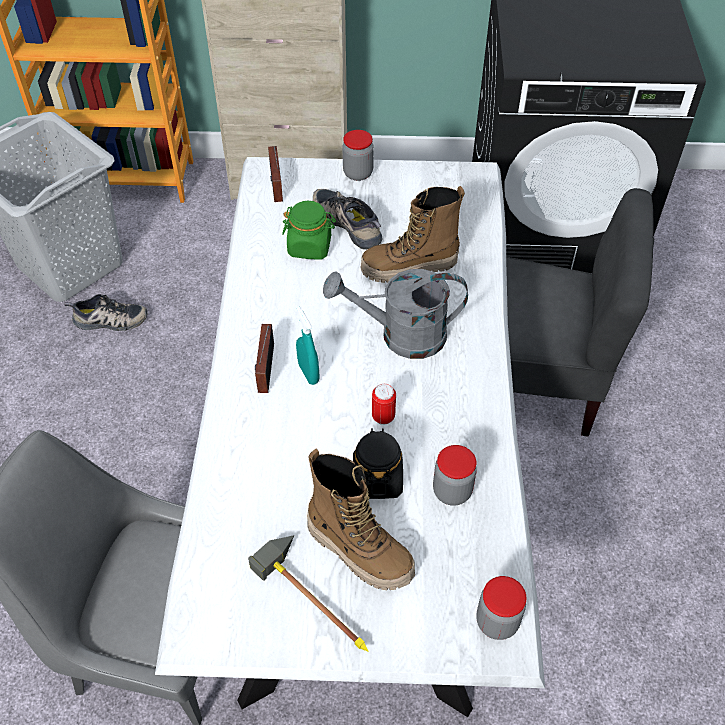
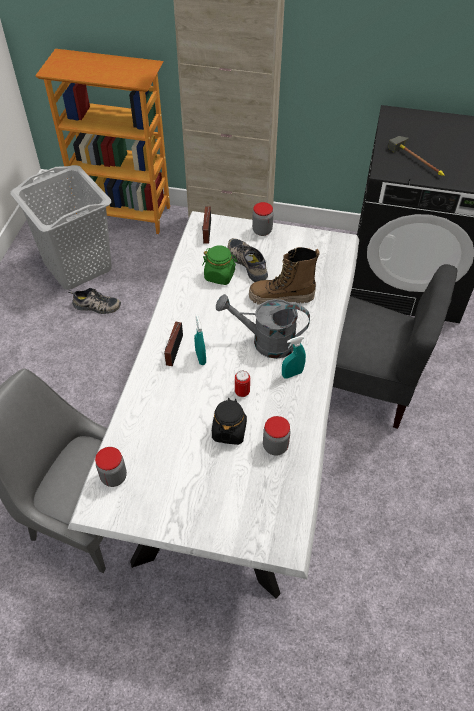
camera: 10 degrees right, 0 degrees up
hammer [248,535,369,652] -> hammer moved to [388,136,445,176]
boot [307,449,415,590] -> none
jar [476,576,527,640] -> jar moved to [95,447,127,487]
none -> turquoise spray bottle [282,336,306,379]

